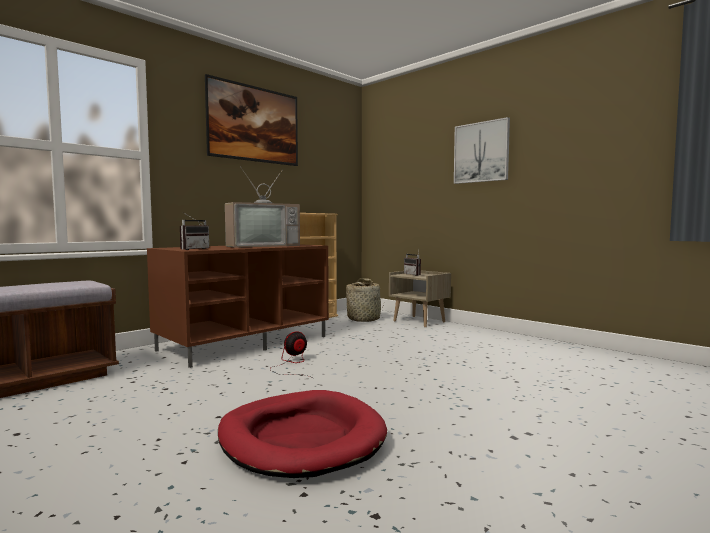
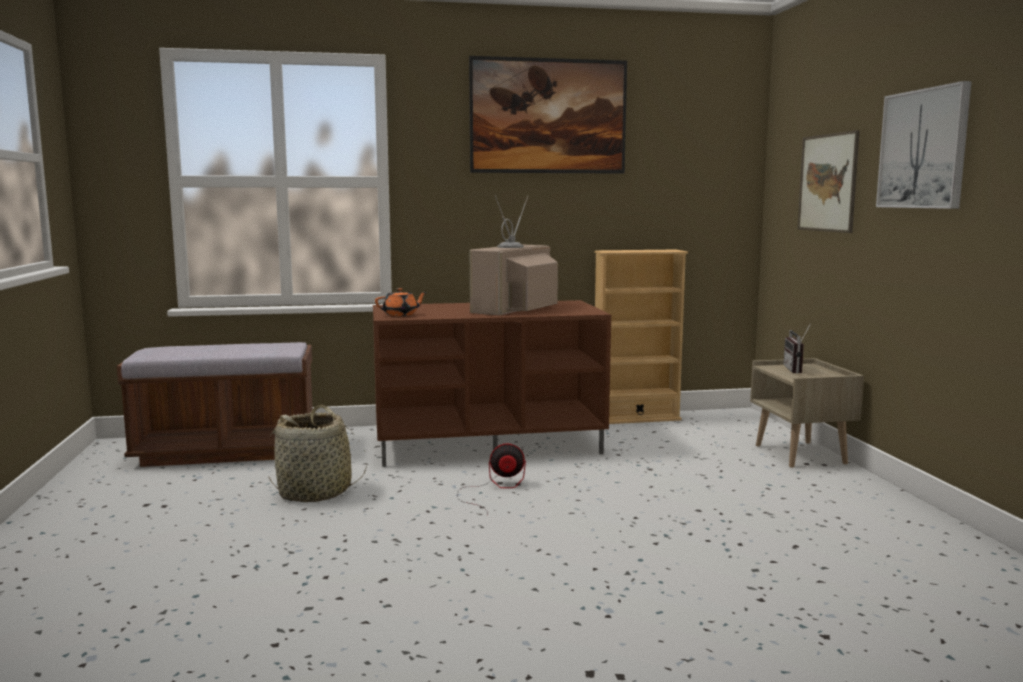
camera: 35 degrees right, 5 degrees up
radio [180,213,209,250] -> orange teapot [375,288,427,316]
red dog bed [218,390,387,478] -> none
television [225,166,300,248] -> television turned 120 degrees clockwise [470,195,558,316]
basket [346,278,384,322] -> basket moved to [268,405,367,502]
none -> picture [797,130,860,233]

